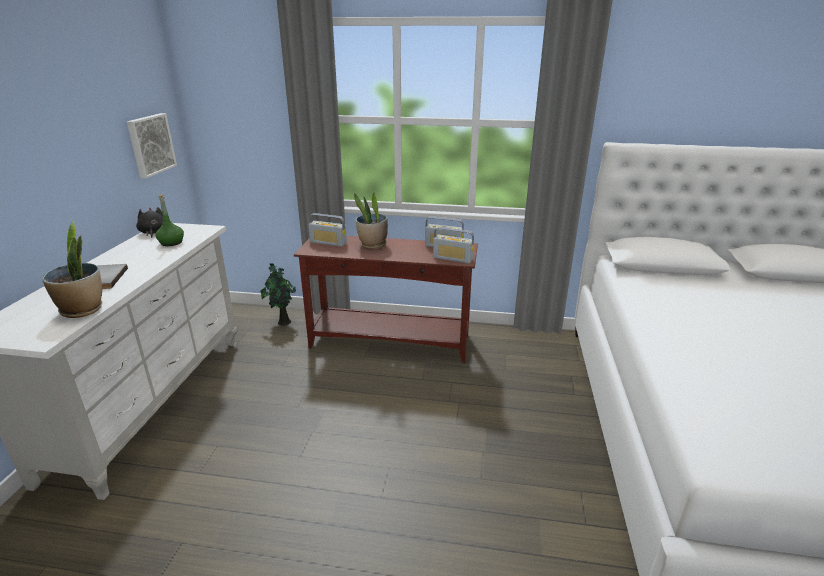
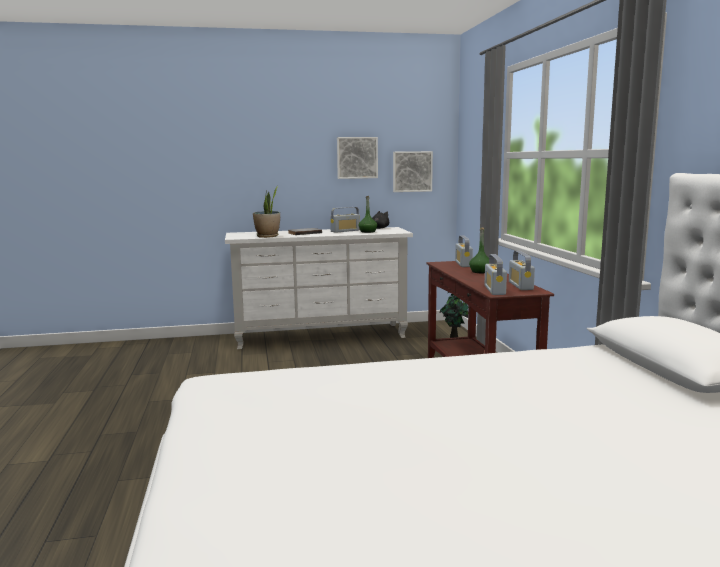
camera: 70 degrees right, 15 degrees down
potted plant [354,192,388,249] -> green bottle [469,228,489,273]
none -> radio [330,207,360,233]
none -> picture [337,137,378,179]

